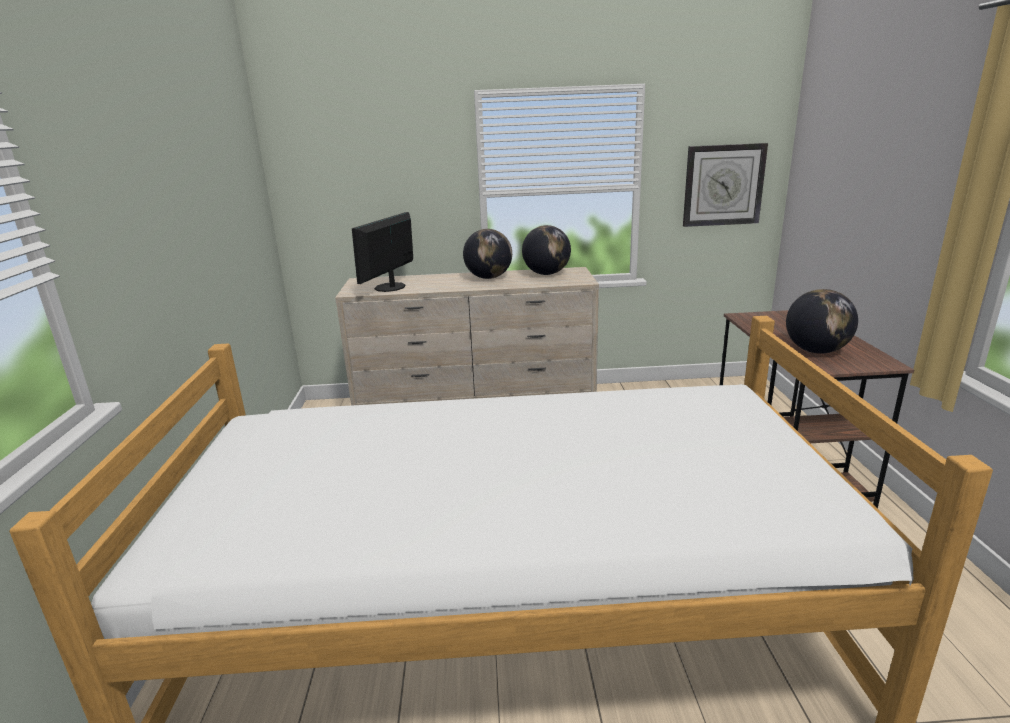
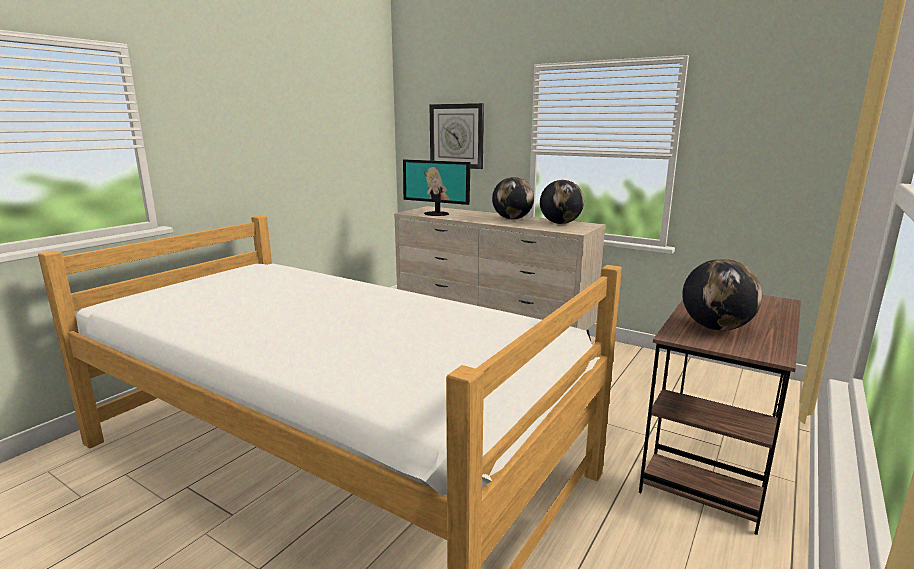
camera: 35 degrees right, 5 degrees down
monitor [352,212,413,292] -> monitor turned 120 degrees counterclockwise [403,160,470,216]
wall clock [683,143,768,227] -> wall clock moved to [430,103,484,169]

